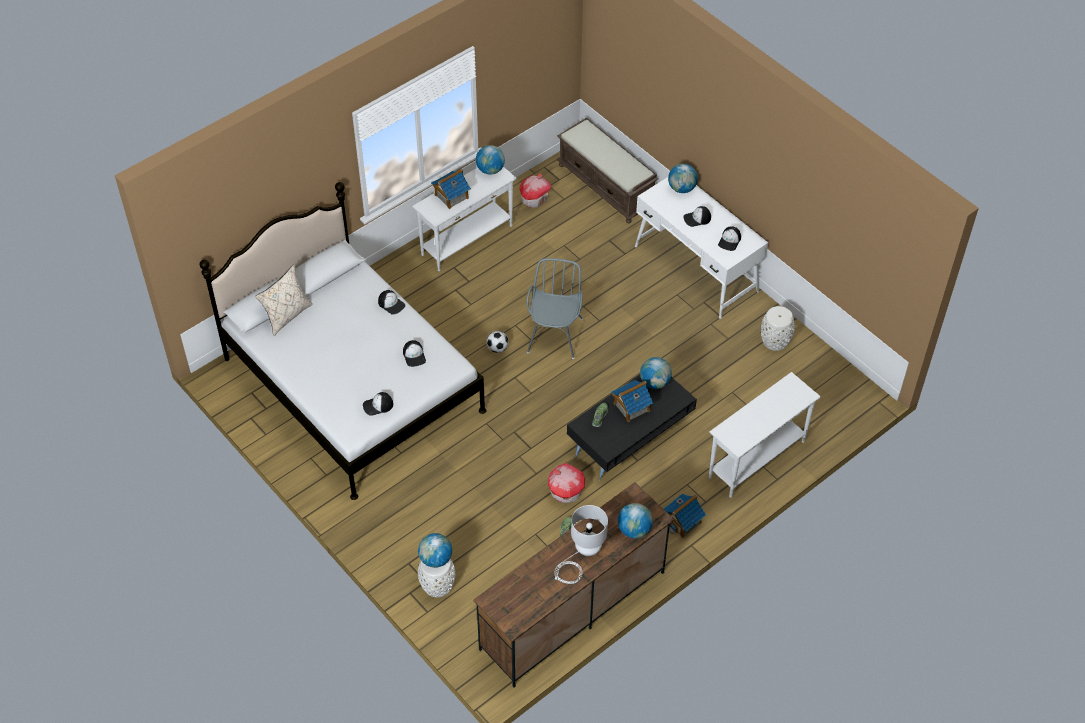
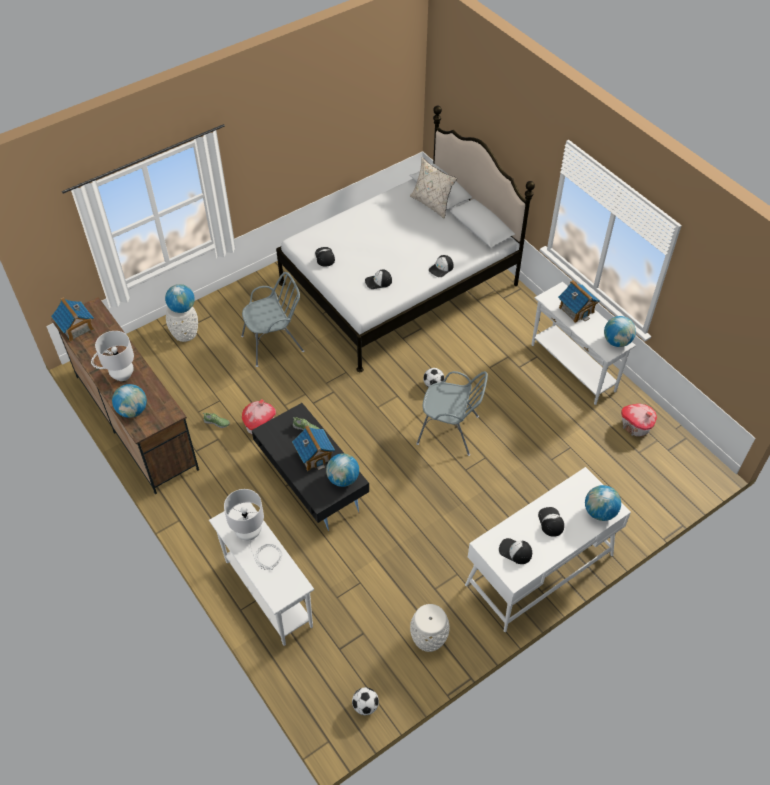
camera: 95 degrees right, 0 degrees up
brown bench [557,117,658,223] -> none
toy house [663,494,706,538] -> toy house moved to [51,298,94,342]
none -> white table lamp [224,489,282,570]
none -> grey chair [241,272,304,367]
none -> football [352,687,379,715]

